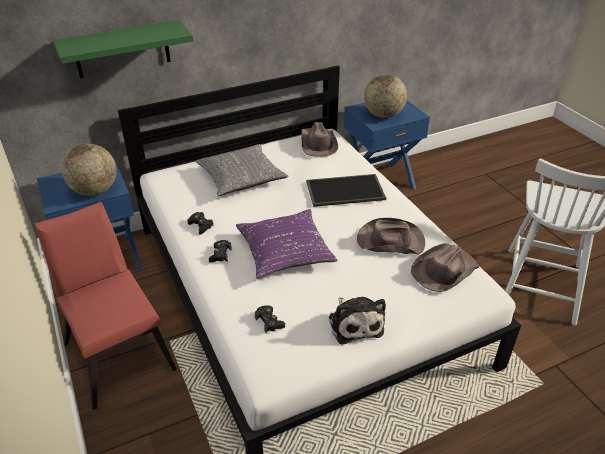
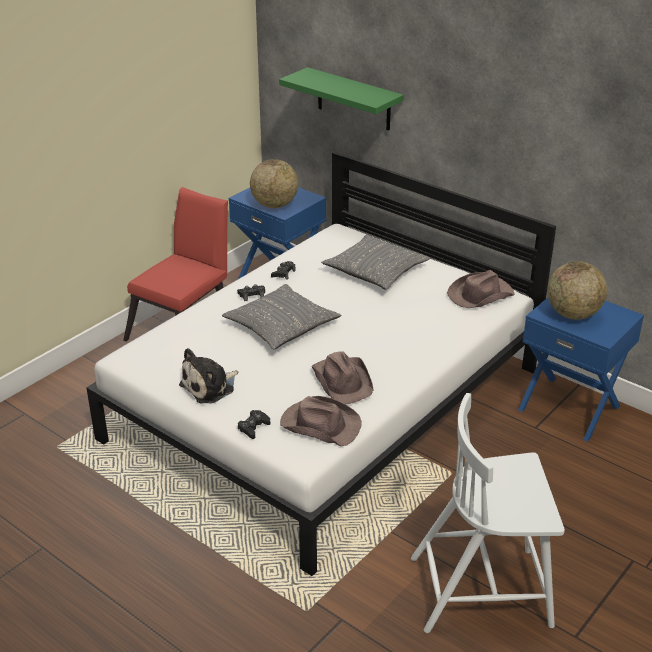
camera: 65 degrees right, 5 degrees down
purple pillow [236,209,337,279] -> grey pillow [222,284,341,349]
black game controller [255,305,285,333] -> black game controller moved to [238,410,270,439]
tray [306,174,386,207] -> none

